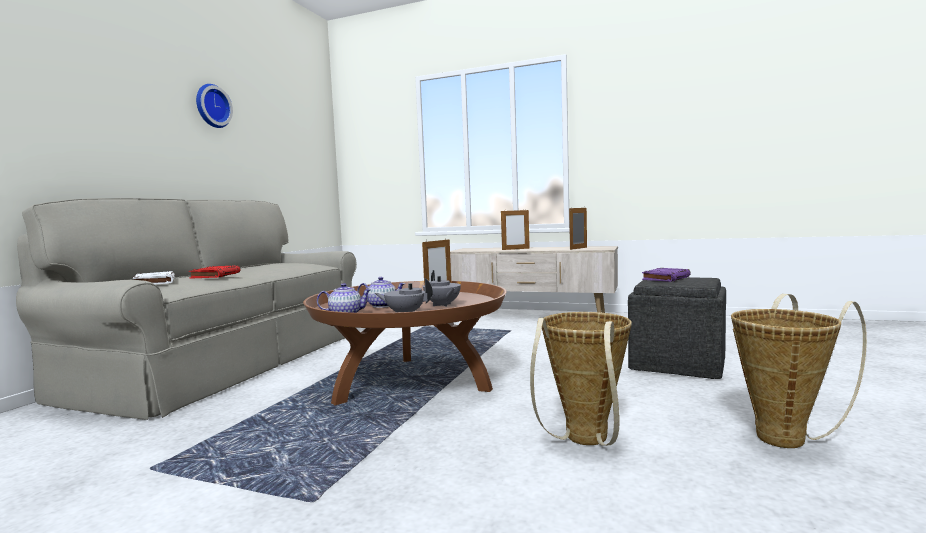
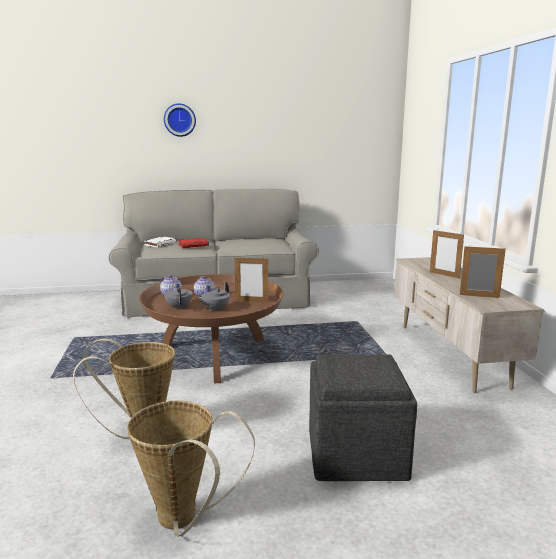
camera: 60 degrees right, 10 degrees up
wall clock [196,84,233,128] -> wall clock moved to [164,103,196,137]
purple book [642,268,690,282] -> none

